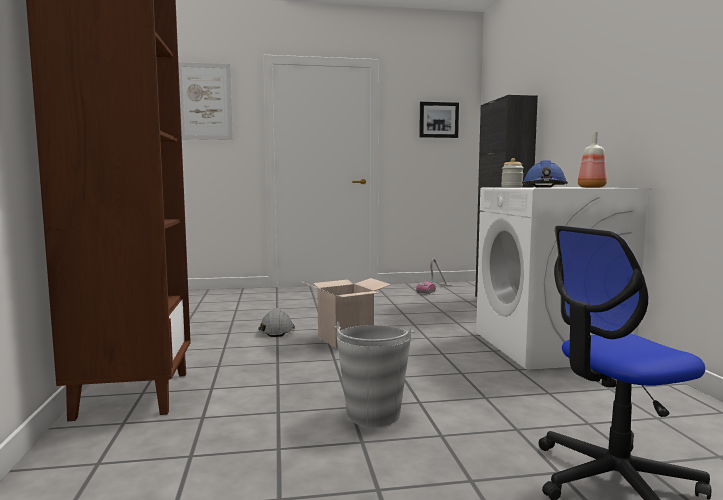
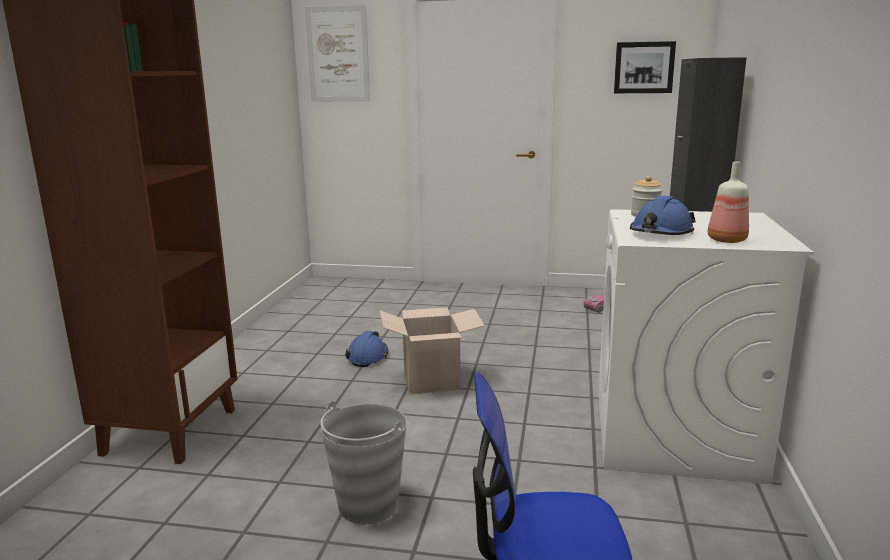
camera: 20 degrees right, 10 degrees up
grey hard hat [258,308,295,337] -> blue hard hat [345,331,389,367]

